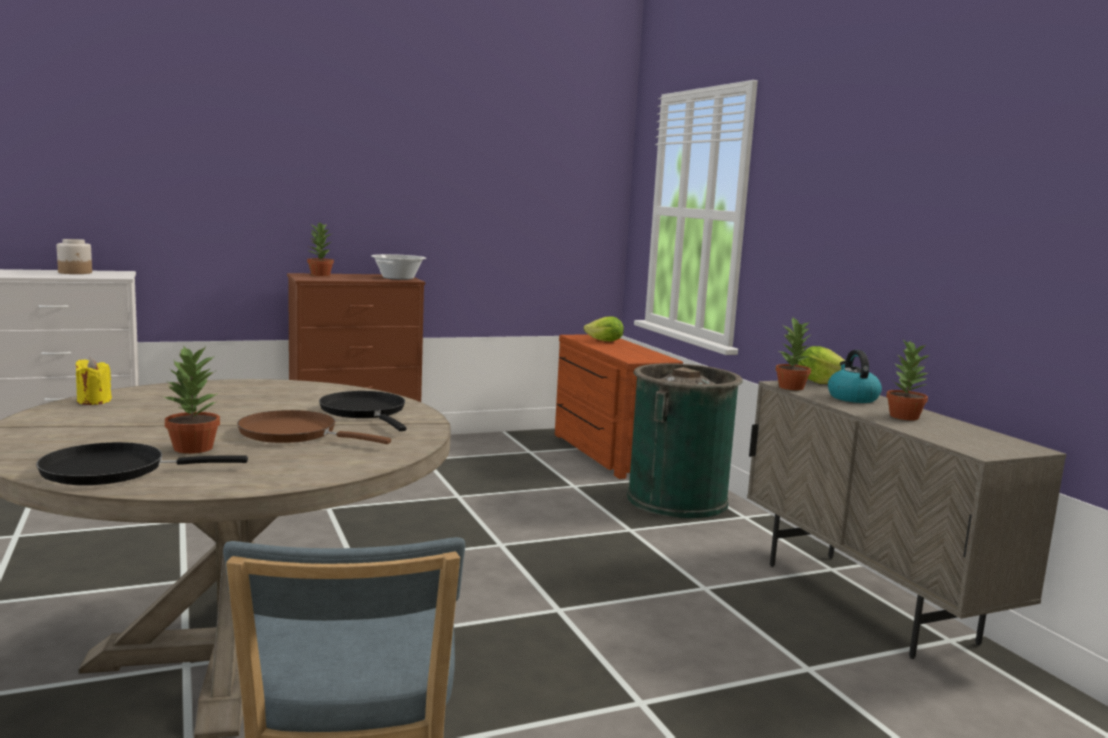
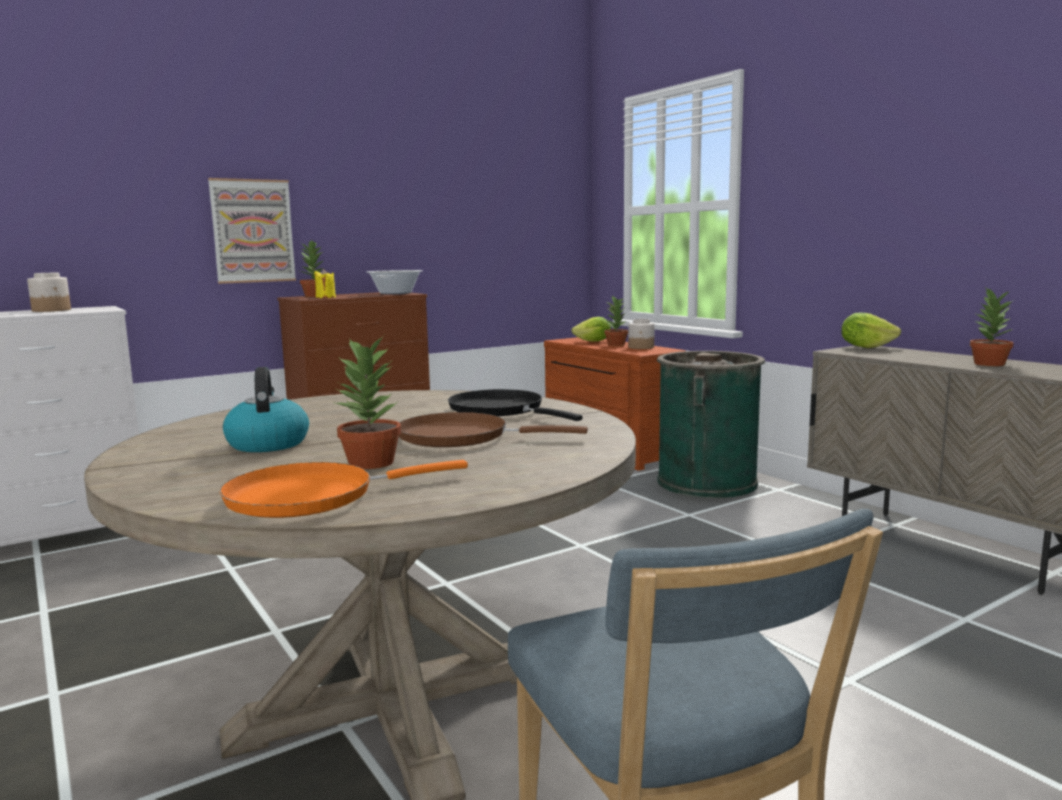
camera: 10 degrees left, 0 degrees up
black frying pan [36,442,248,485] -> orange frying pan [220,460,468,518]
yellow candle [76,358,112,405] -> yellow candle moved to [314,269,336,298]
potted plant [776,317,812,390] -> potted plant moved to [604,296,628,346]
kettle [828,350,882,403] -> kettle moved to [223,367,309,452]
none -> picture [208,178,296,284]
none -> jar [628,319,655,349]

